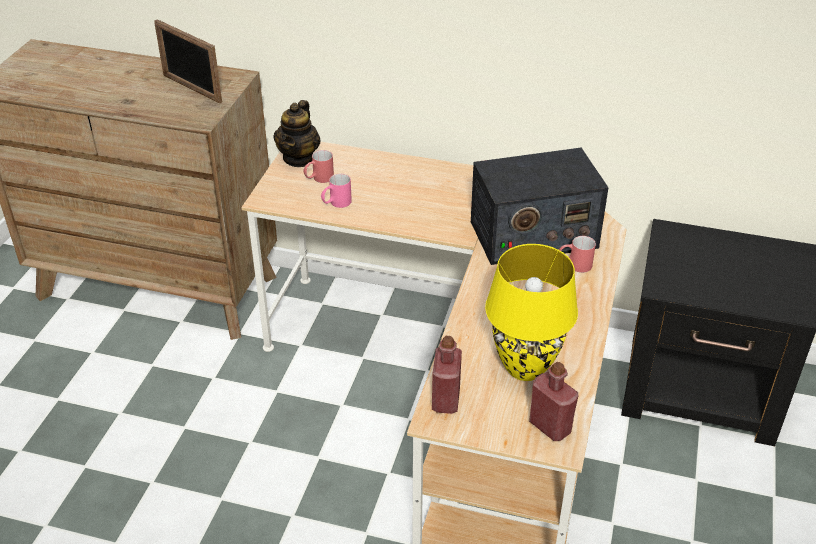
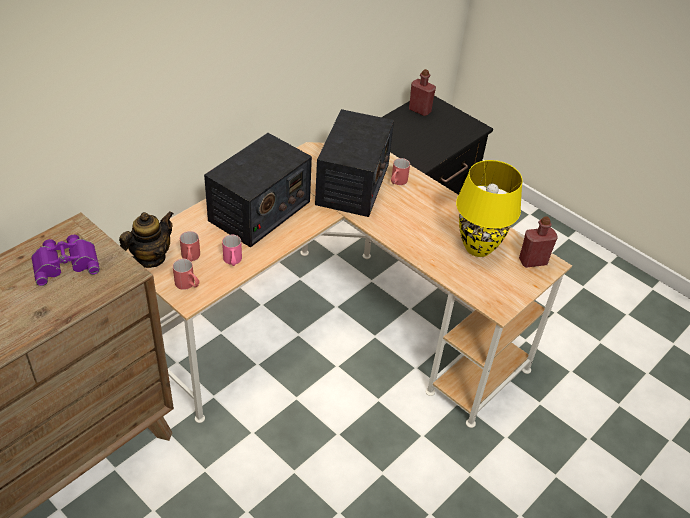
camera: 65 degrees left, 5 degrees up
picture frame [154,19,222,104] -> purple binoculars [31,235,100,286]
teapot [274,100,321,167] -> teapot turned 90 degrees counterclockwise [119,211,174,268]
red bottle [432,336,462,414] -> red bottle moved to [409,69,436,116]
none -> red mug [173,259,200,290]
none -> radio [204,133,312,248]

